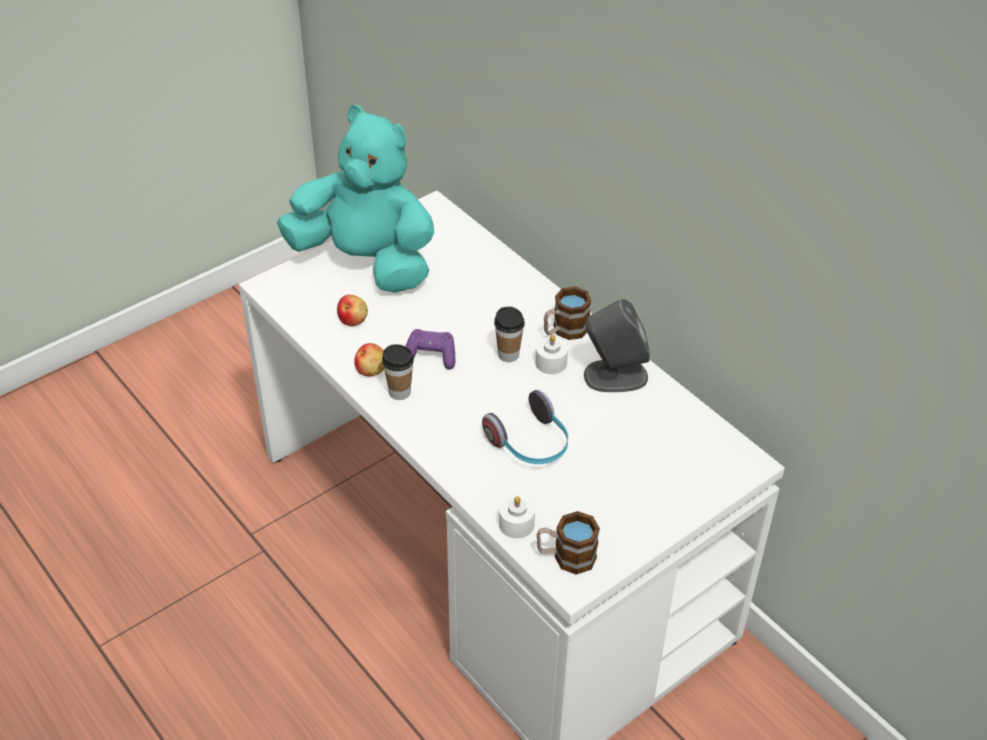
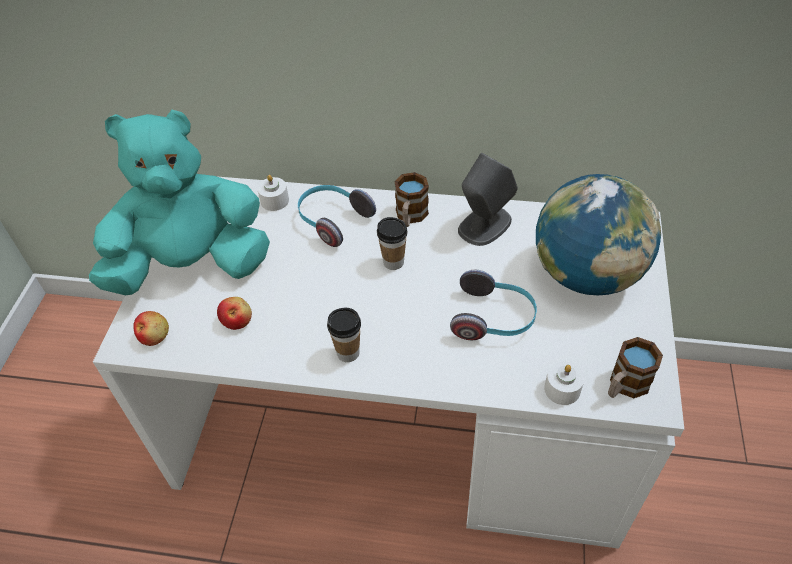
camera: 40 degrees left, 5 degrees up
apple [354,343,384,377] -> apple moved to [133,311,169,346]
purple game controller [406,329,455,370] -> none
white candle [535,335,568,374] -> white candle moved to [257,175,289,211]
none -> headphones [298,185,376,247]
none -> globe [536,174,661,295]

